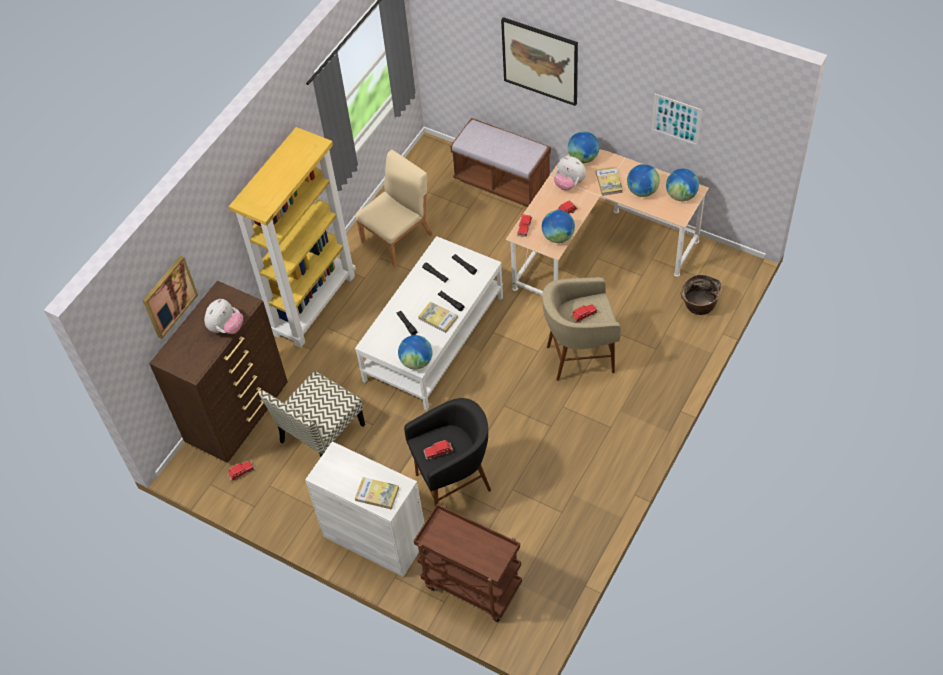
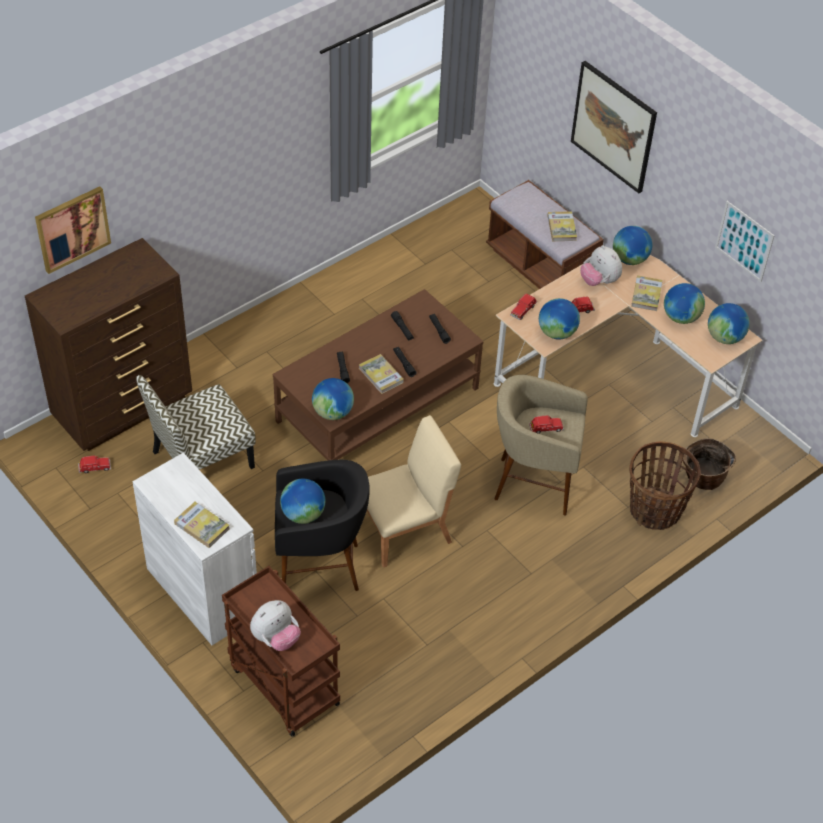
camera: 15 degrees right, 5 degrees down
plush toy [204,299,243,334] -> plush toy moved to [250,600,301,651]
yellow bookcase [229,127,356,348] -> none
beige chair [355,150,433,267] -> beige chair moved to [367,415,461,568]
white coffee table [355,236,503,410] -> brown coffee table [273,289,484,461]
red toy car [424,440,453,460] -> globe [280,479,325,524]
none -> book [548,211,577,241]
none -> basket [629,441,701,530]

